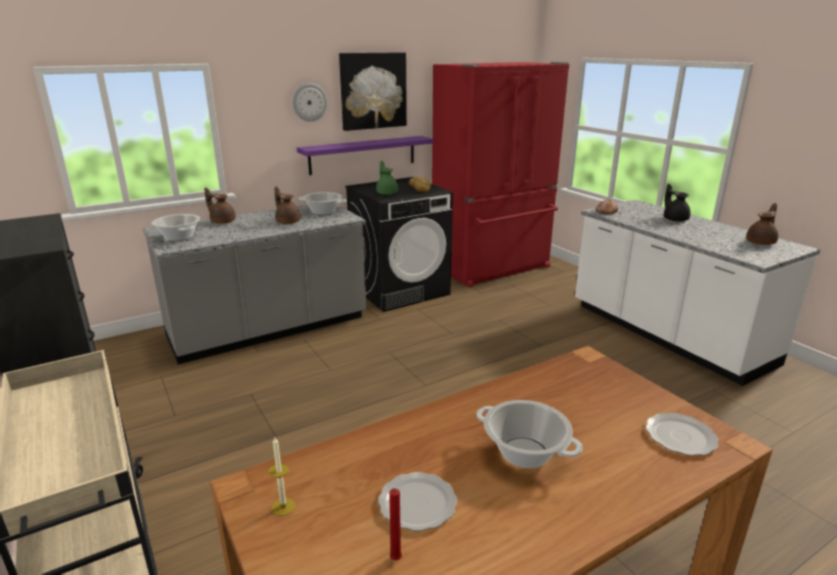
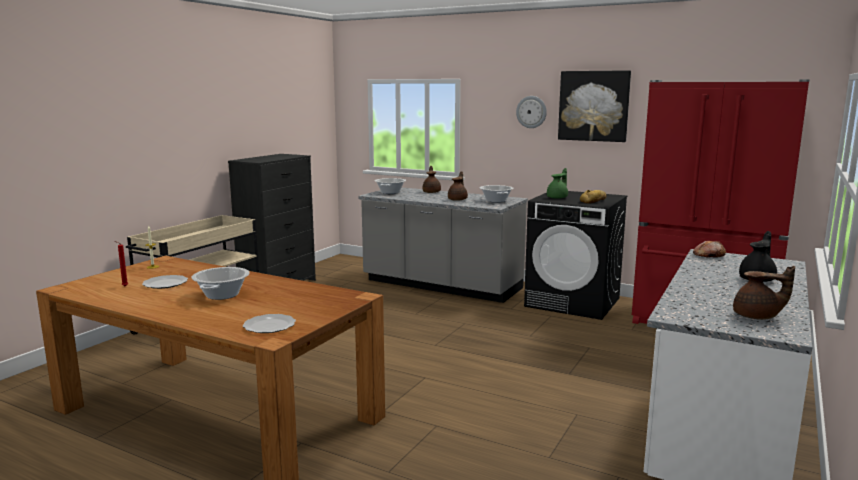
camera: 60 degrees right, 10 degrees down
purple shelf [297,136,433,175] -> none

